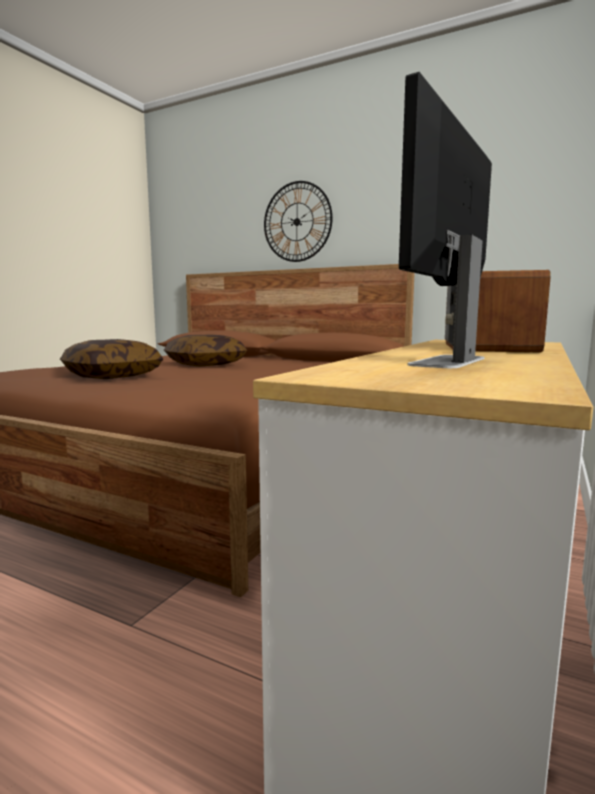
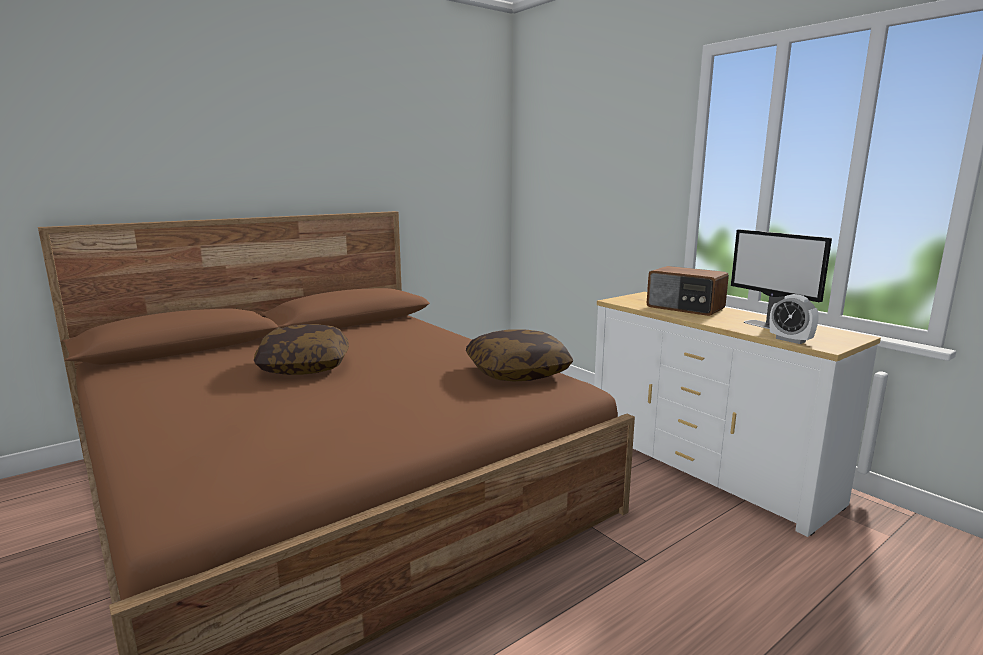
camera: 65 degrees left, 5 degrees up
pillow [60,339,163,379] -> pillow moved to [466,329,573,381]
wall clock [264,181,333,262] -> none
none -> alarm clock [769,294,819,344]

